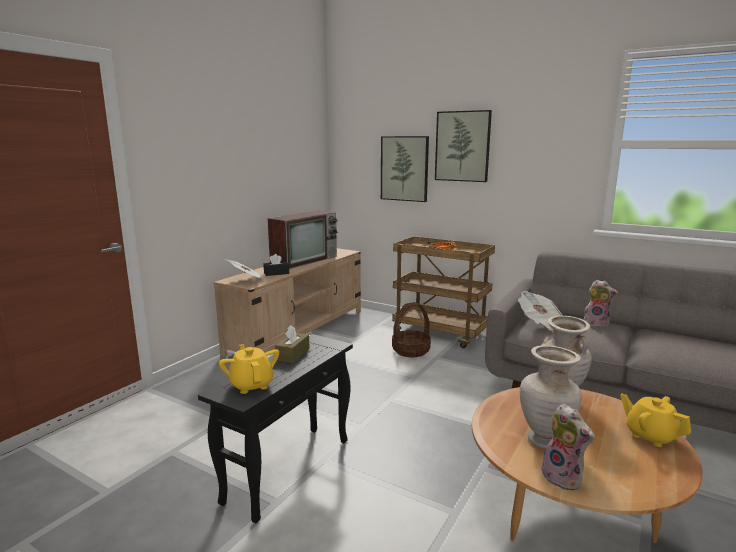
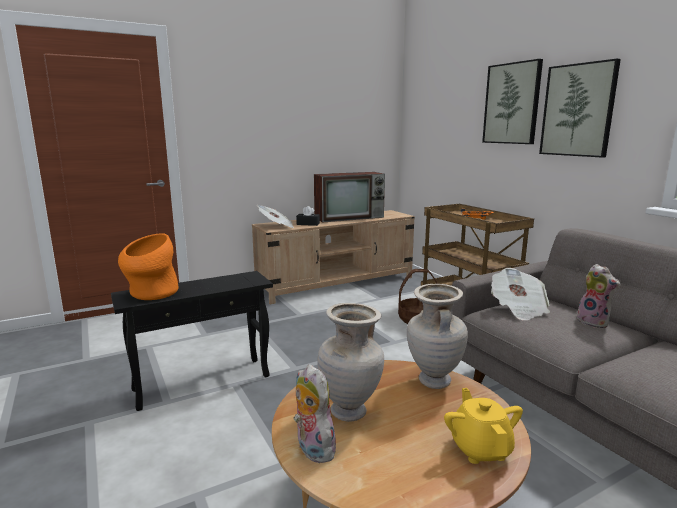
camera: 30 degrees right, 0 degrees up
yellow teapot [219,344,279,394] -> orange vase [118,233,179,300]
brown tissue box [275,325,310,363] -> none
picture [381,136,429,202] -> picture moved to [539,59,621,158]
plush toy [541,404,595,490] -> plush toy turned 150 degrees clockwise [294,364,336,463]

